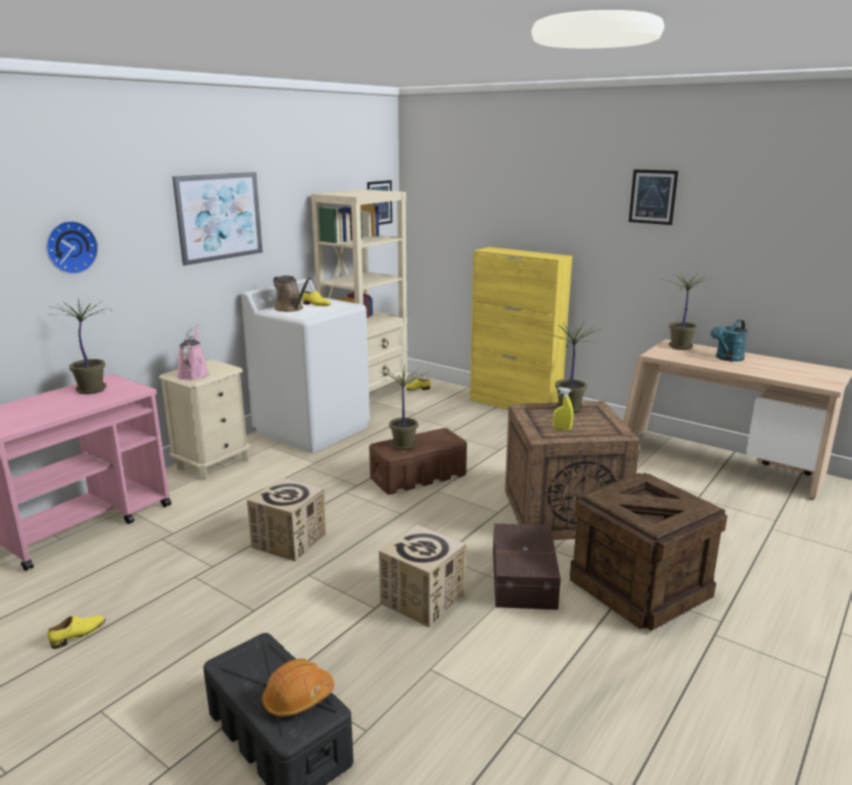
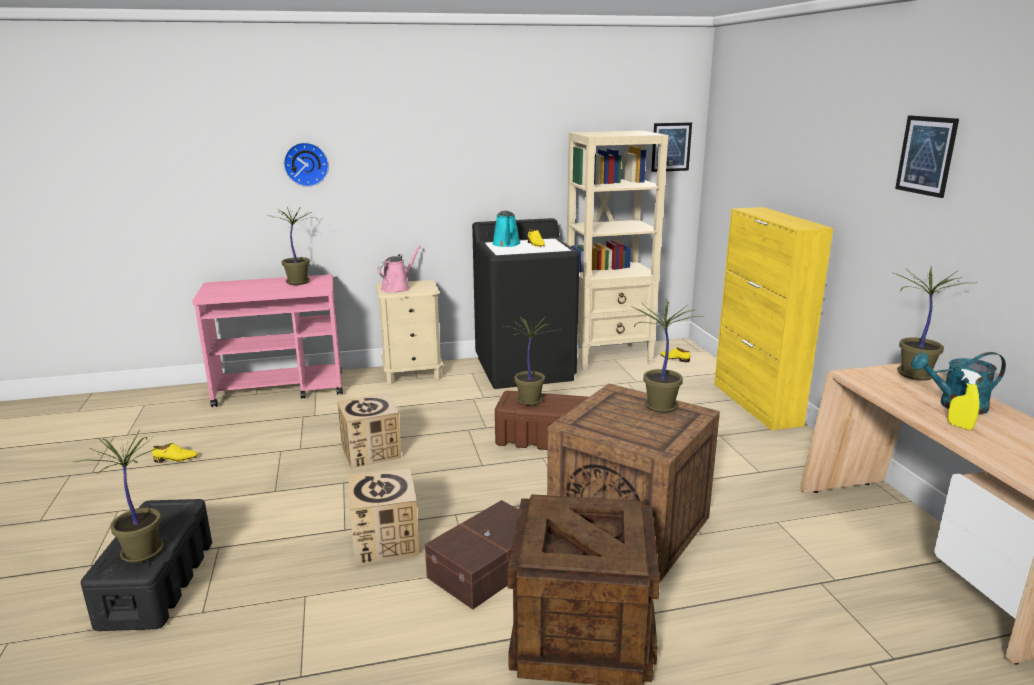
camera: 40 degrees right, 0 degrees up
picture [172,172,263,266] -> none
white washing machine [241,279,370,453] -> black washing machine [472,218,580,389]
orange hard hat [262,659,334,717] -> potted plant [76,429,173,563]
brown watering can [273,275,311,312] -> turquoise watering can [492,211,521,247]
yellow spray bottle [553,388,573,430] -> yellow spray bottle moved to [948,369,981,430]

